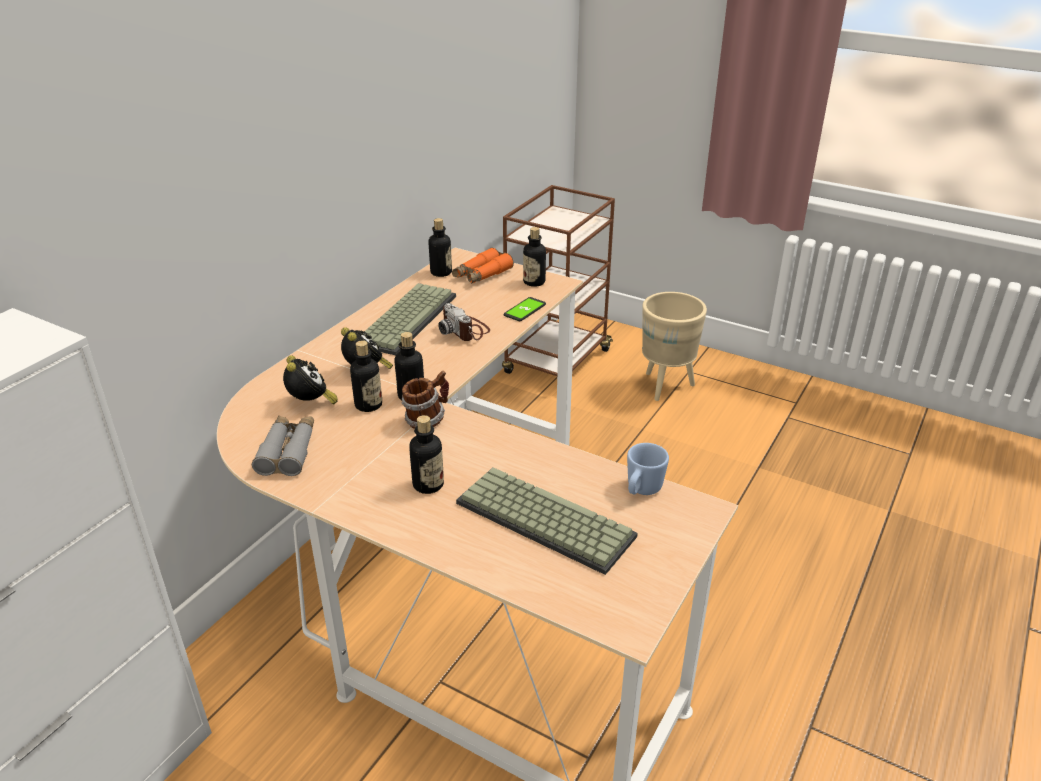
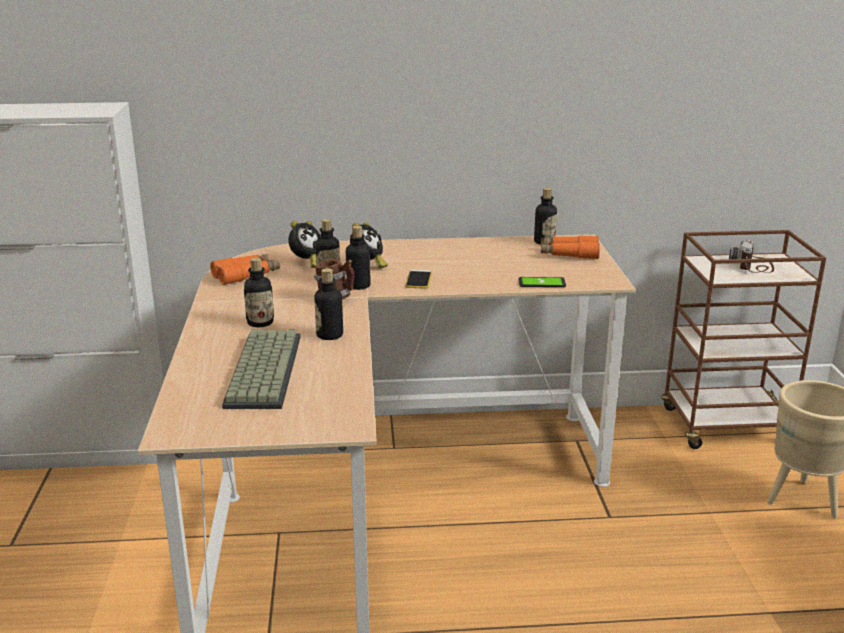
camera: 55 degrees right, 10 degrees down
grey binoculars [252,416,314,476] -> orange binoculars [210,254,280,285]
keyboard [363,283,456,355] -> none
camera [438,303,490,341] -> camera moved to [729,240,774,273]
bottle [523,227,546,287] -> bottle moved to [314,268,343,340]
blue mug [627,443,669,495] -> none
none -> phone [405,270,432,289]

